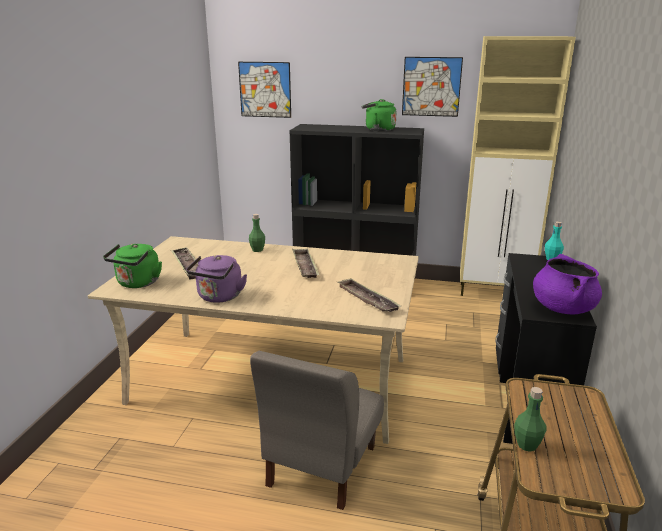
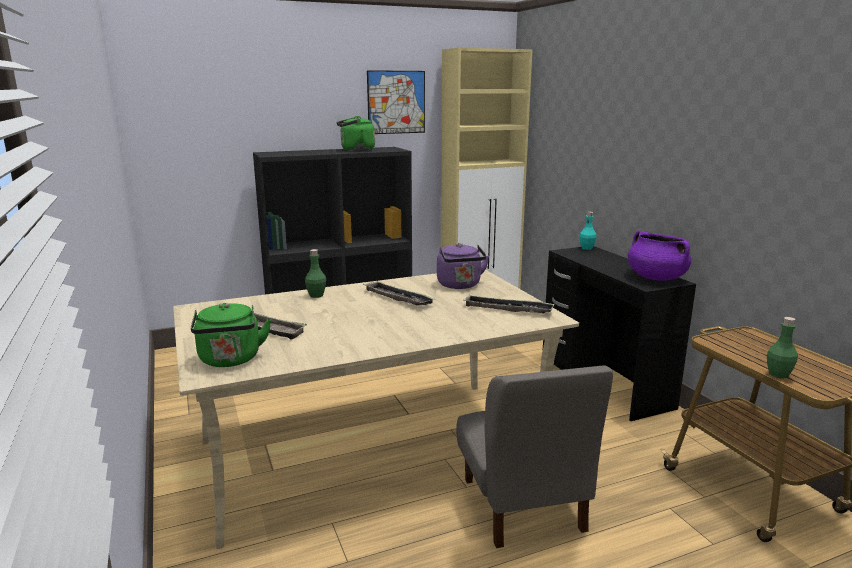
camera: 35 degrees left, 5 degrees down
purple kettle [186,255,247,303] -> purple kettle moved to [437,243,489,289]
picture [238,62,291,118] -> none

